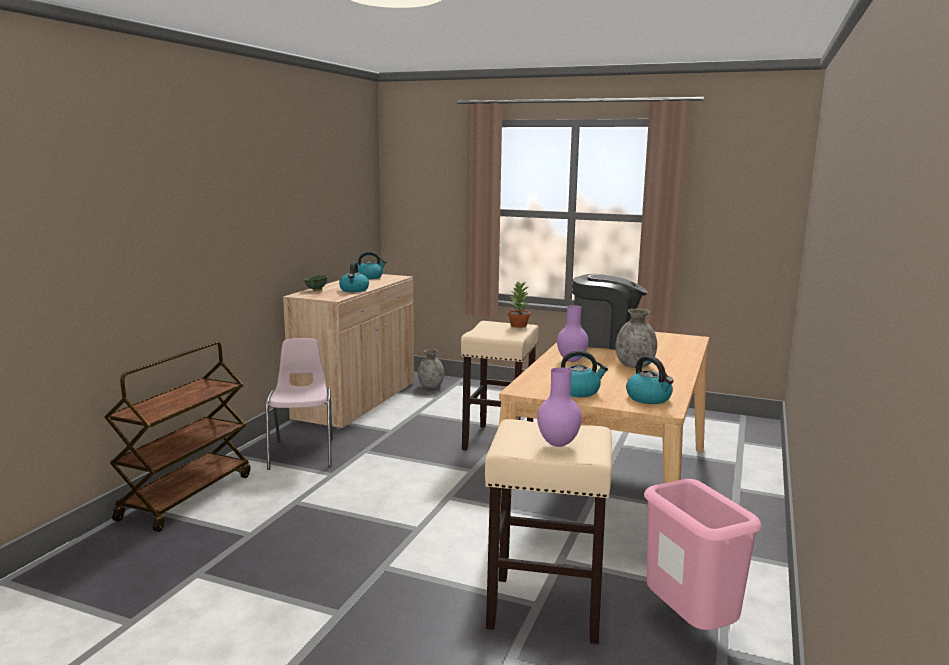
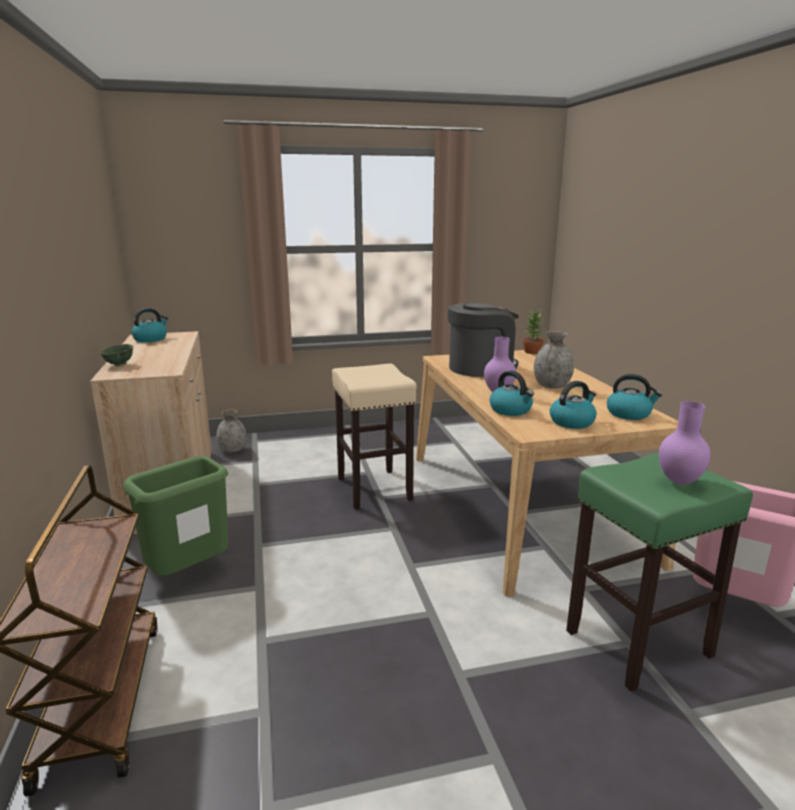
camera: 35 degrees left, 5 degrees up
pink chair [265,338,333,470] -> green trash can [123,456,228,576]
kettle [339,262,369,292] -> kettle moved to [489,371,534,416]
beige stool [485,419,612,644] -> green stool [566,452,753,691]
potted plant [508,281,530,328] -> potted plant moved to [522,310,544,354]

